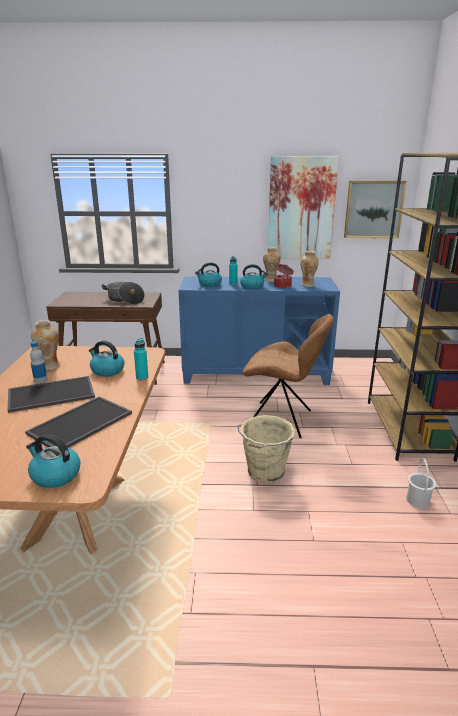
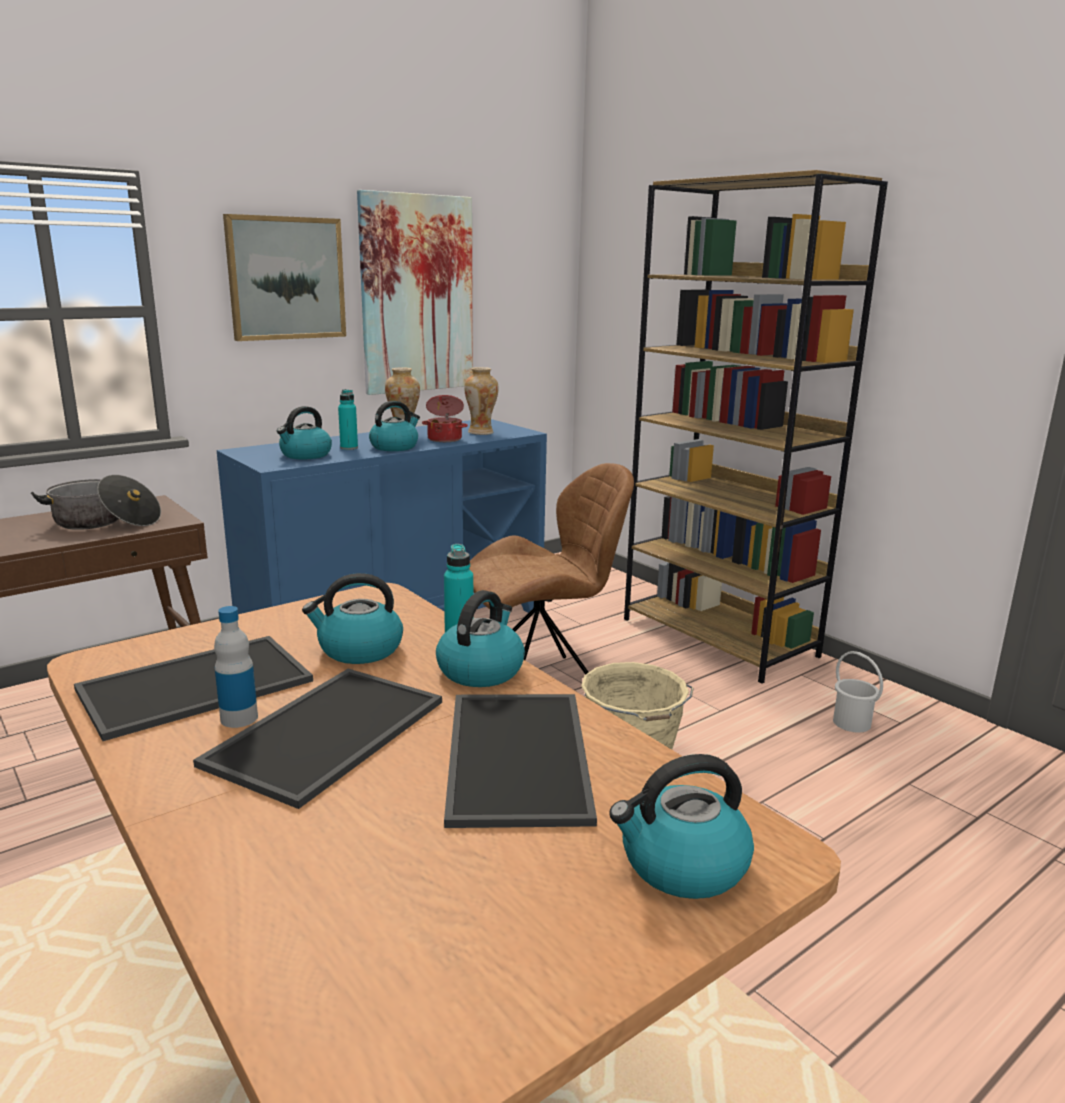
camera: 40 degrees left, 5 degrees down
vase [31,320,60,370] -> tray [74,636,313,741]
picture [344,181,407,238] -> picture moved to [223,214,346,341]
none -> kettle [436,590,525,687]

